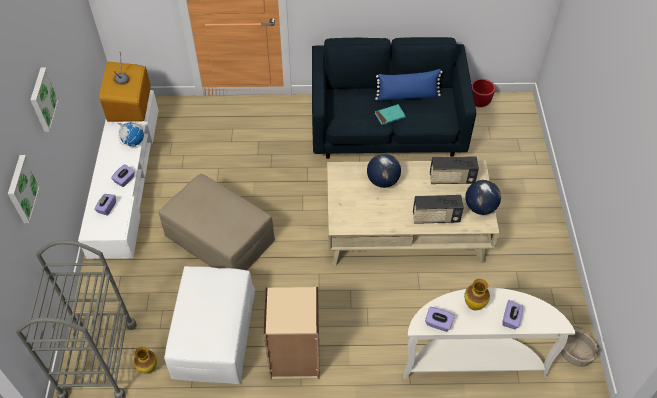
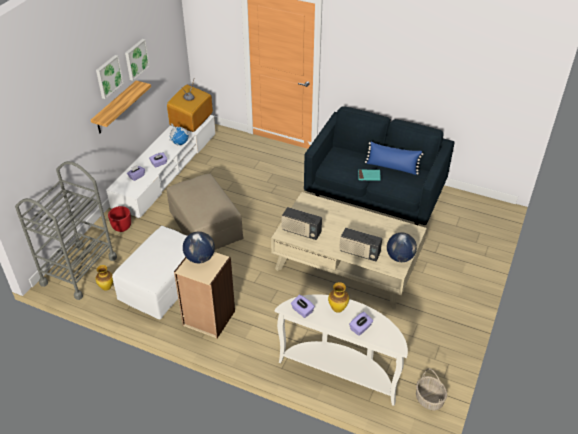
camera: 25 degrees right, 10 degrees down
picture [8,155,41,223] -> picture moved to [125,39,150,81]
globe [367,154,401,188] -> globe moved to [183,231,215,263]
radio [430,157,479,184] -> radio moved to [281,207,322,240]
red planter [471,79,495,107] -> red planter moved to [108,206,131,232]
none -> shelf [91,80,151,134]

